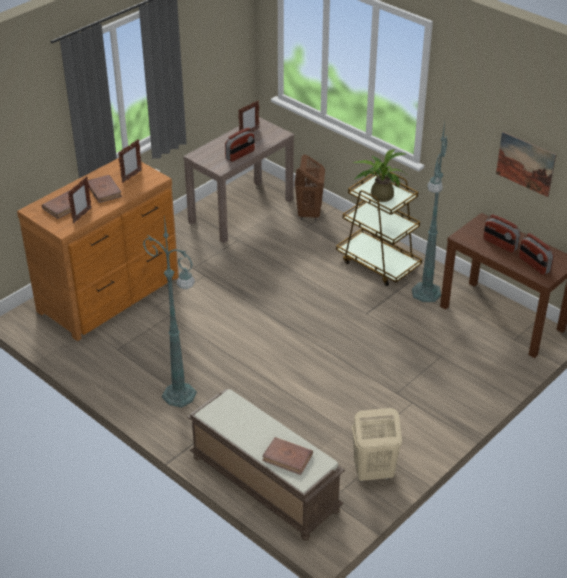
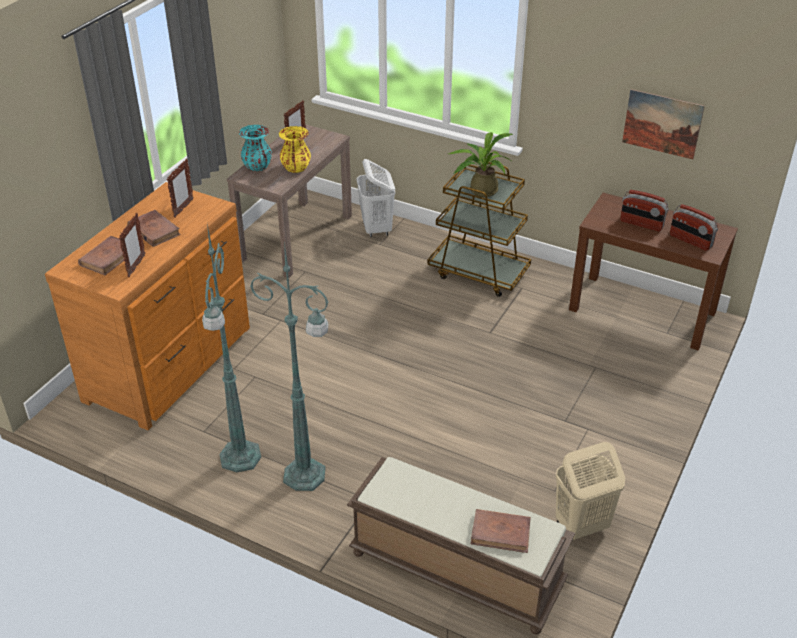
camera: 15 degrees left, 0 degrees up
radio [225,127,255,162] -> yellow vase [278,126,311,173]
brown laundry basket [295,154,325,221] -> white laundry basket [357,159,395,237]
green floor lamp [412,122,448,302] -> green floor lamp moved to [202,224,261,472]
none -> turquoise vase [239,125,272,171]

